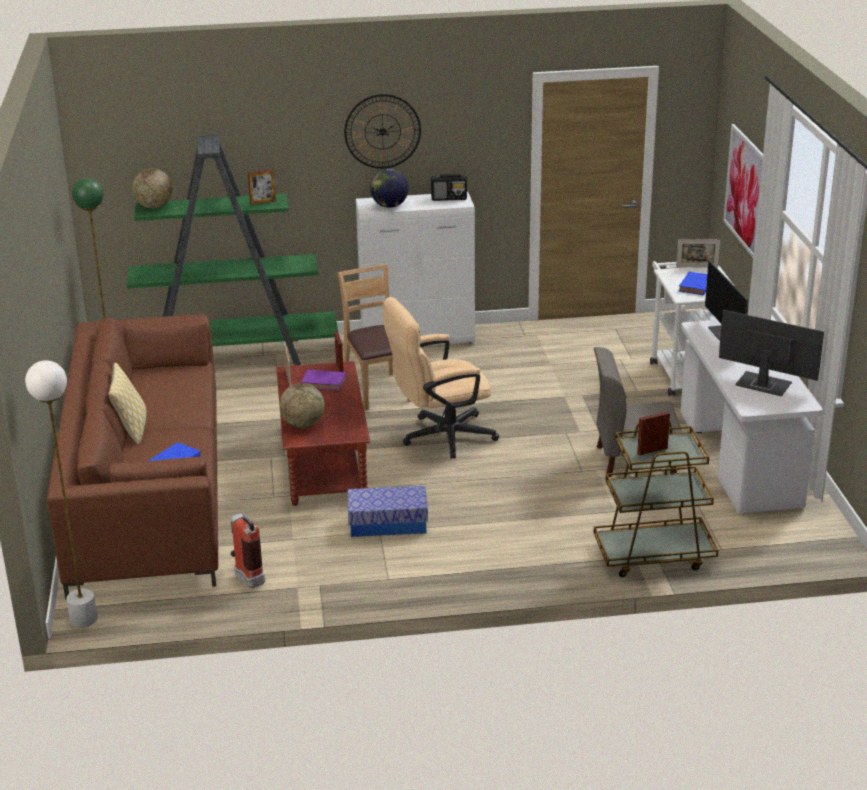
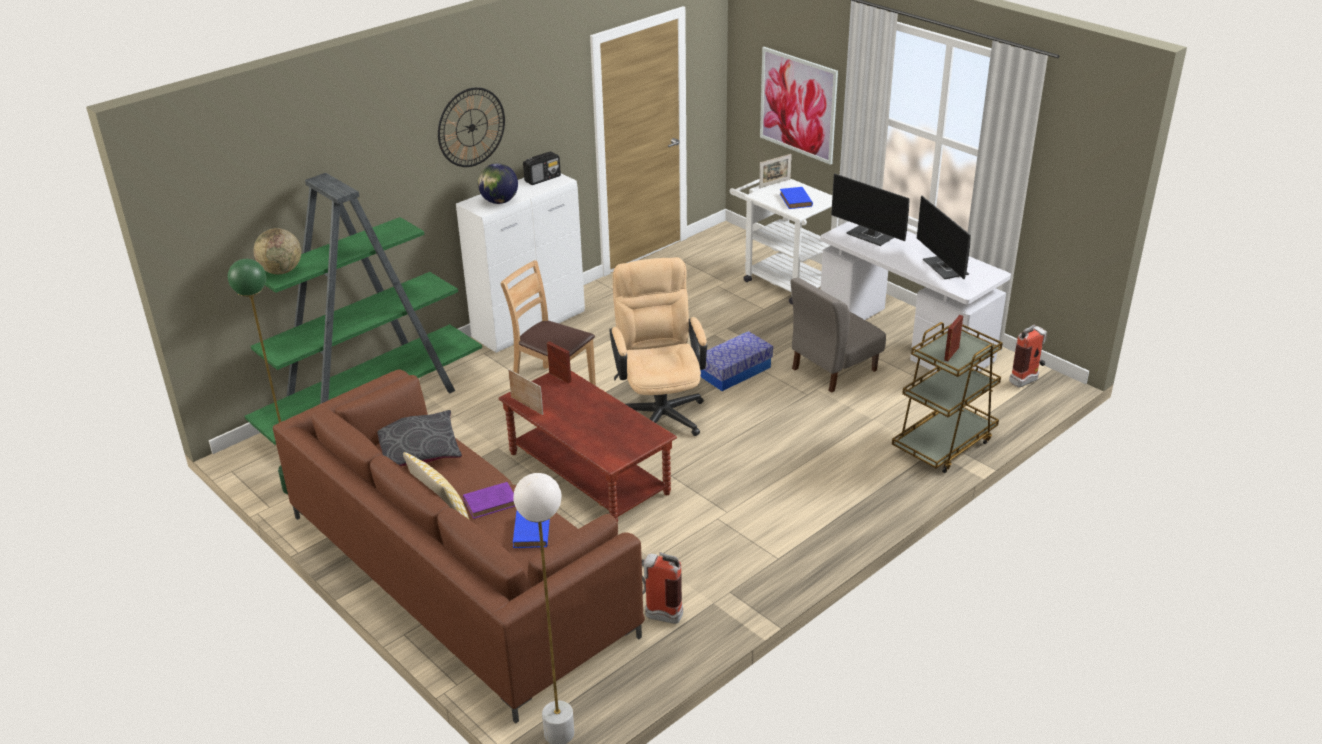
camera: 35 degrees left, 5 degrees up
picture frame [248,169,276,205] -> none
globe [280,383,324,428] -> none
purple book [301,370,346,391] -> purple book moved to [463,482,515,519]
storage box [347,486,428,537] -> storage box moved to [700,331,773,391]
beige office chair [383,297,499,459] -> beige office chair turned 135 degrees clockwise [609,257,707,436]
monitor [719,310,824,396] -> monitor turned 105 degrees counterclockwise [917,196,971,279]
none -> grey pillow [377,410,462,466]
none -> fire extinguisher [1009,324,1047,388]

